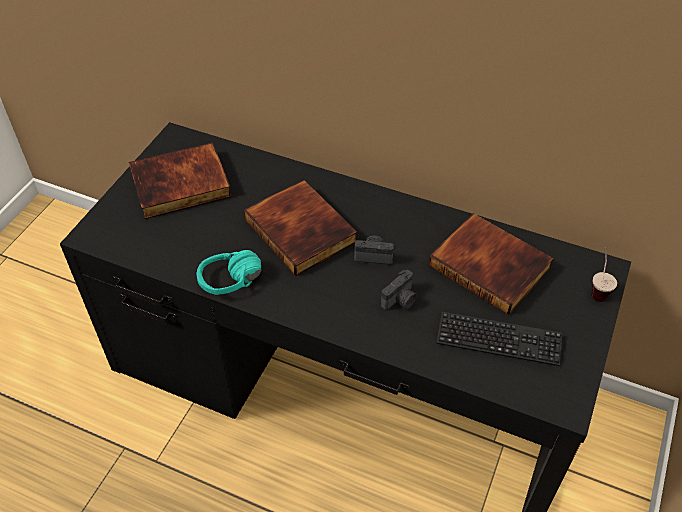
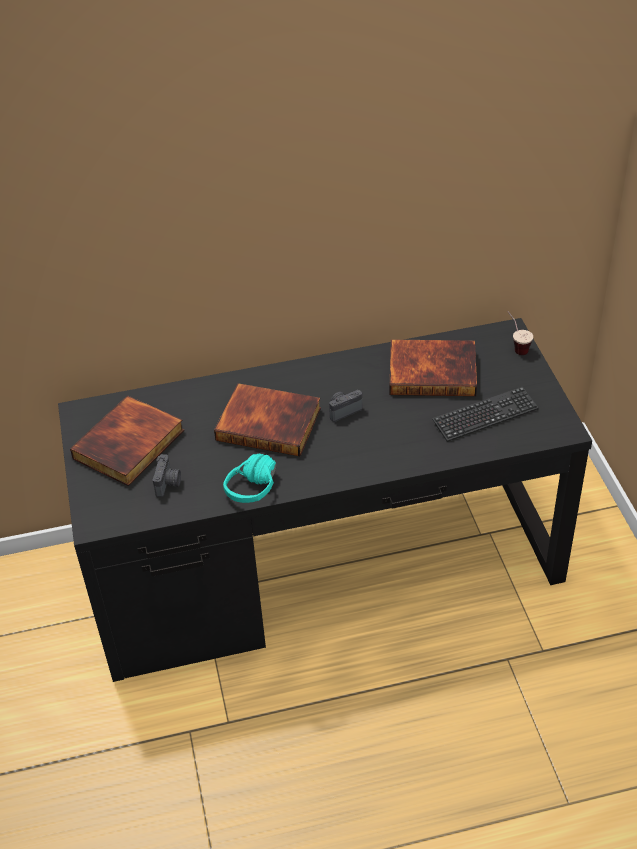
camera: 35 degrees left, 5 degrees down
camera [381,270,417,310] -> camera moved to [153,454,181,497]

